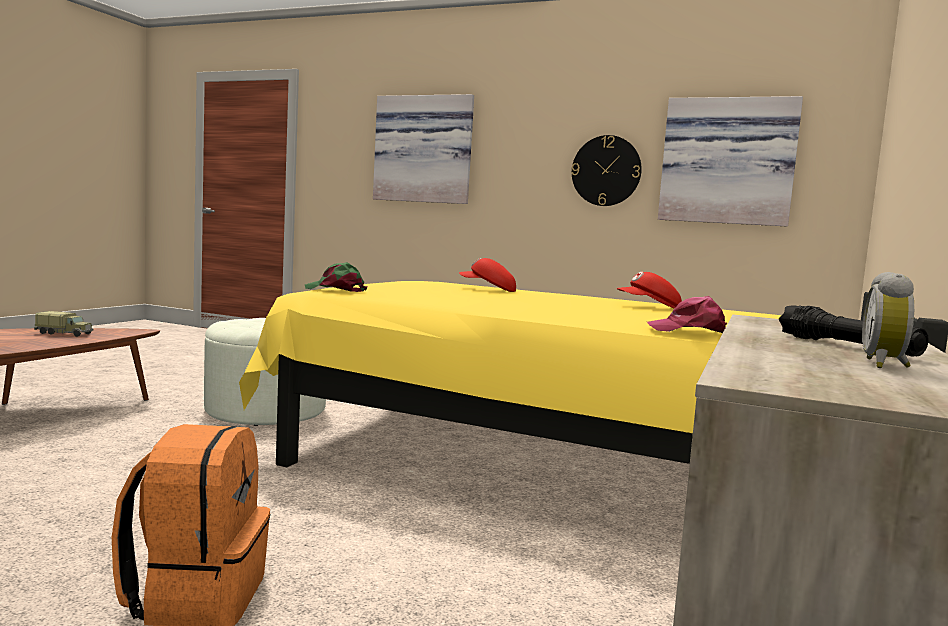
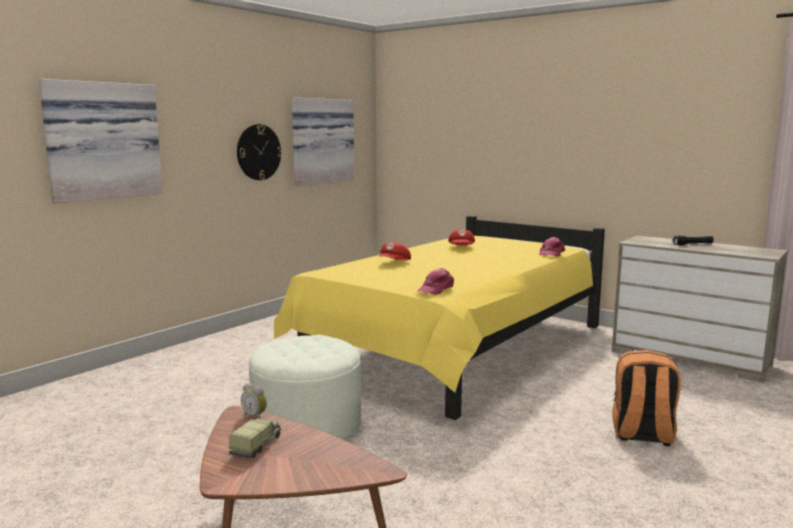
camera: 75 degrees left, 5 degrees up
green cap [305,262,367,292] -> pink cap [417,268,454,295]
alarm clock [862,272,914,368] -> alarm clock moved to [241,383,267,419]

